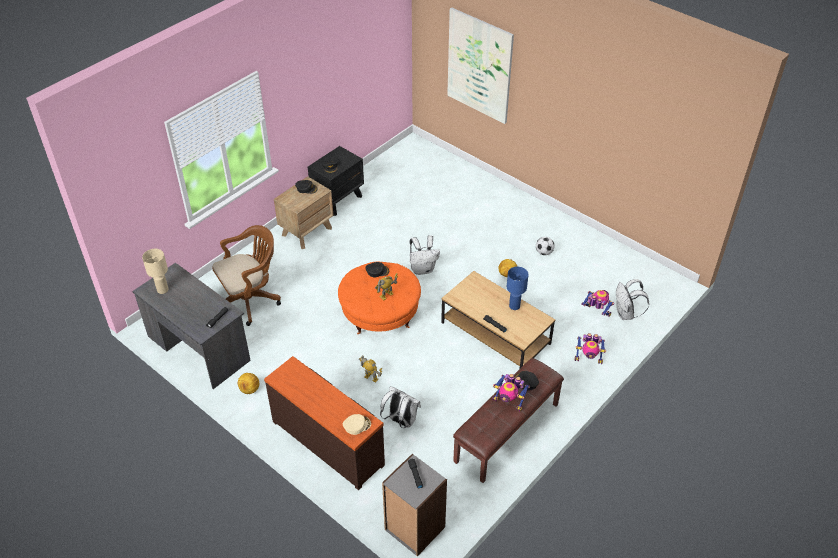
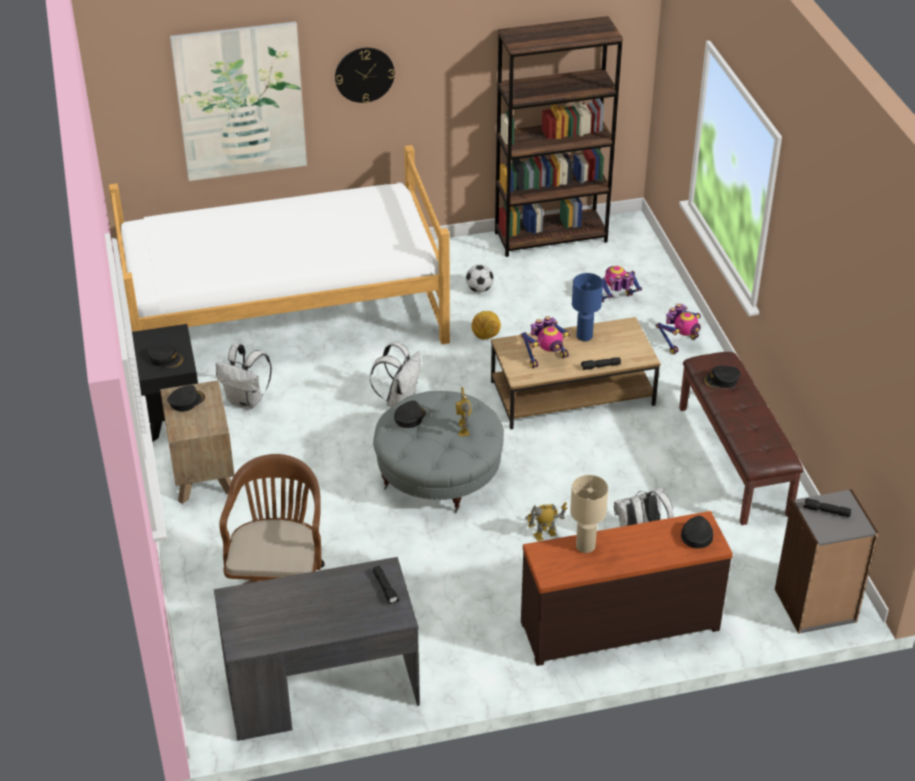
camera: 55 degrees left, 5 degrees down
beige table lamp [142,249,169,294] -> beige table lamp moved to [570,475,608,553]
football [238,373,259,394] -> none
orange ottoman [338,262,421,334] -> grey ottoman [373,391,504,513]
beige cap [343,414,371,435] -> black cap [681,516,713,548]
toy robot [493,374,530,411] -> toy robot moved to [521,316,571,368]
white backpack [616,279,649,320] -> white backpack moved to [216,343,272,410]
none -> bed [109,145,450,344]
none -> wall clock [335,48,395,103]
none -> brown bookcase [495,16,623,257]

